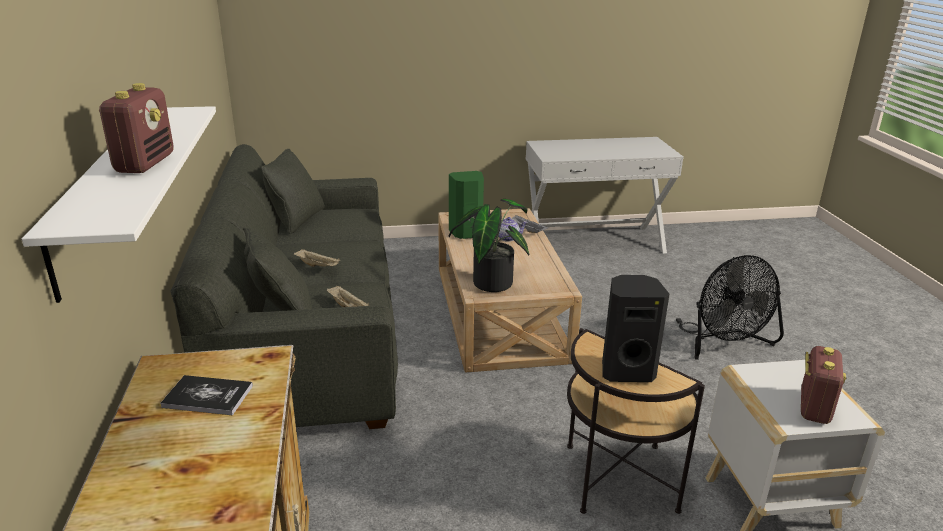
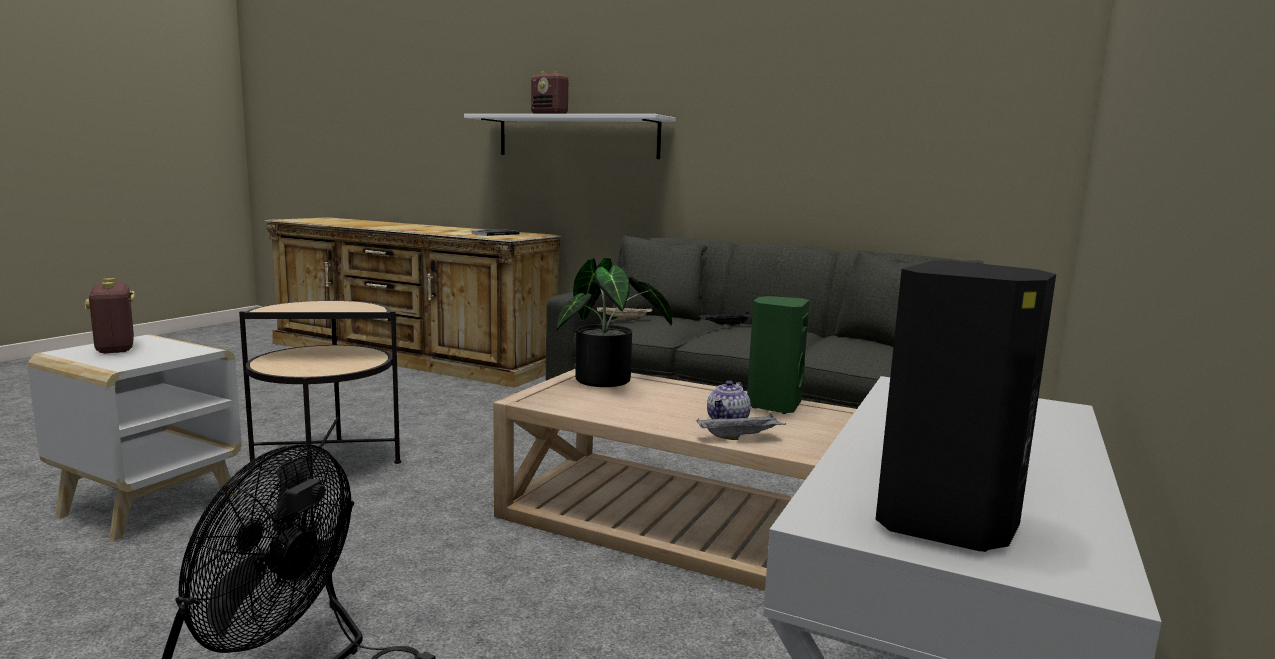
camera: 125 degrees right, 15 degrees down
beige tray [294,249,340,267] -> black tray [699,312,752,327]
black speaker [602,275,669,382] -> black speaker moved to [876,260,1056,552]

